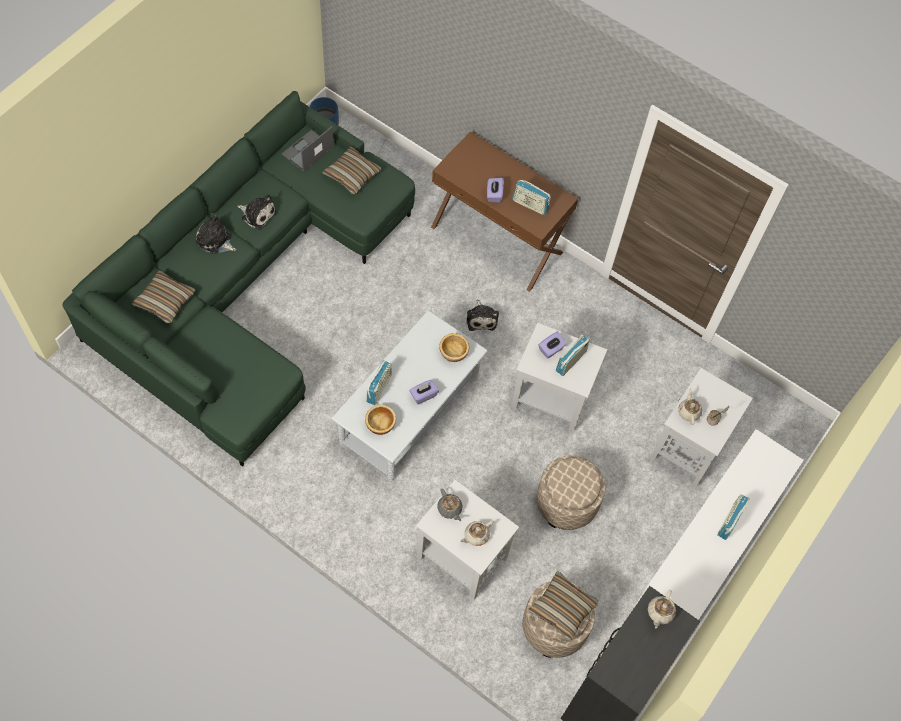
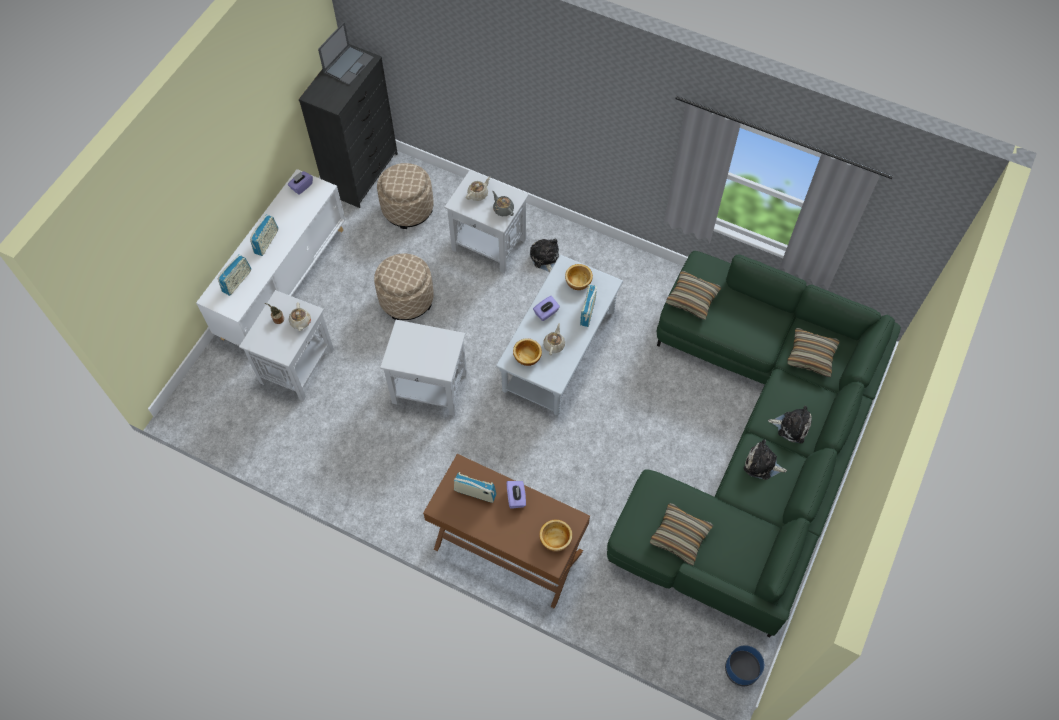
camera: 175 degrees right, 0 degrees up
laptop [282,126,334,172] -> laptop moved to [318,22,374,85]
plush toy [467,300,499,331] -> plush toy moved to [530,239,559,272]
pillow [528,571,598,640] -> pillow moved to [666,271,722,320]
purple tissue box [538,331,567,358] -> purple tissue box moved to [288,171,313,195]
radio [556,335,589,376] -> radio moved to [218,254,251,296]
beige teapot [648,590,676,629] -> beige teapot moved to [543,323,565,355]
none -> bowl [539,519,573,552]

